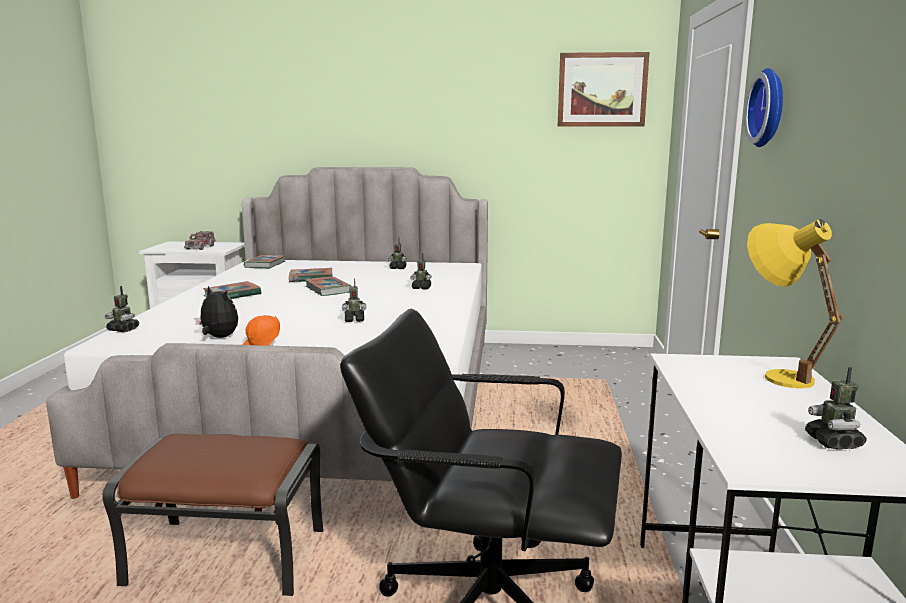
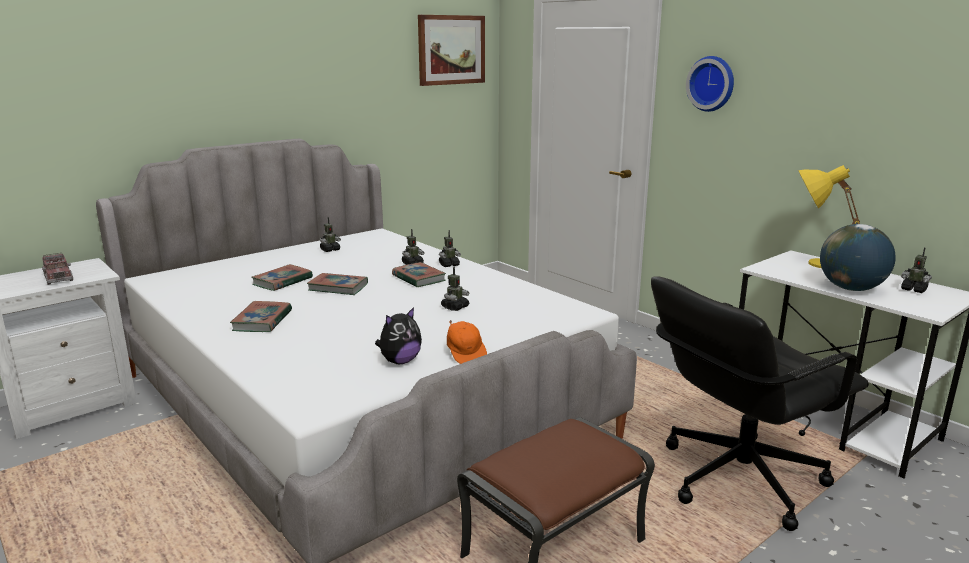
camera: 45 degrees left, 5 degrees up
toy robot [105,286,139,332] -> toy robot moved to [439,230,461,267]
plush toy [195,286,238,338] -> plush toy turned 150 degrees clockwise [375,307,422,364]
book [244,255,285,268] -> book moved to [392,262,446,287]
none -> globe [820,224,896,291]

